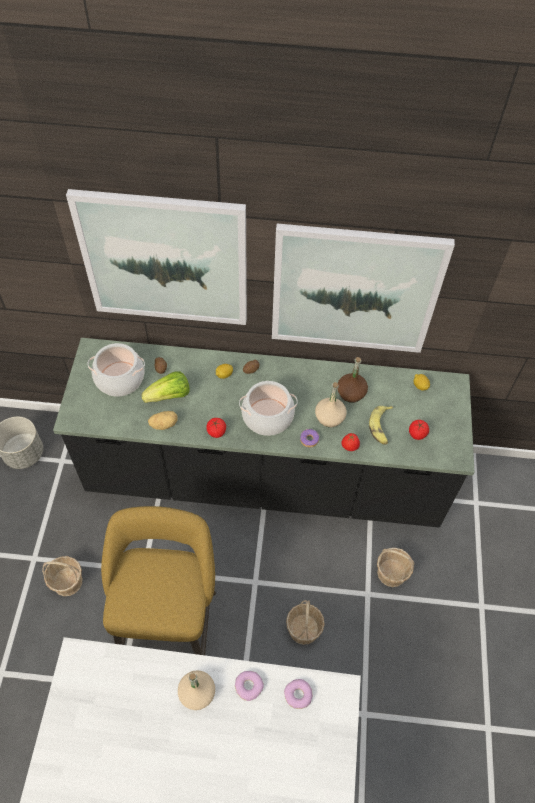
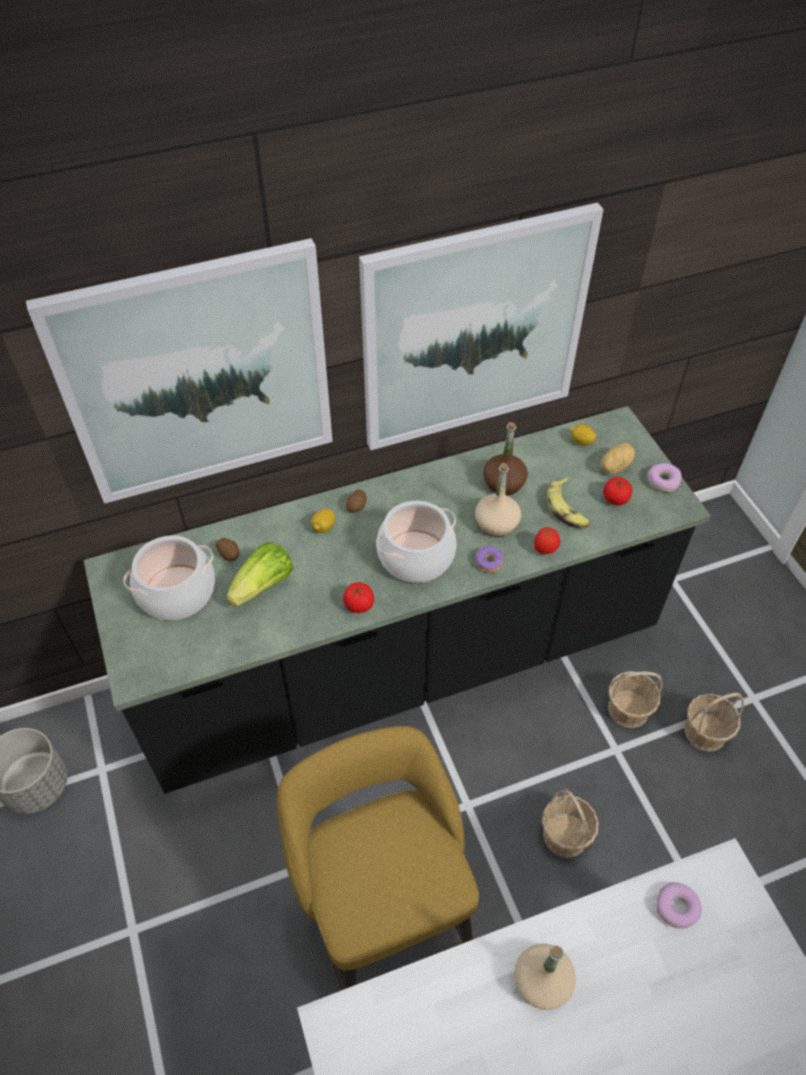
camera: 25 degrees left, 5 degrees down
basket [42,556,82,596] -> basket moved to [684,693,744,752]
potato [148,411,177,430] -> potato moved to [601,443,635,474]
donut [235,671,264,701] -> donut moved to [647,463,682,492]

